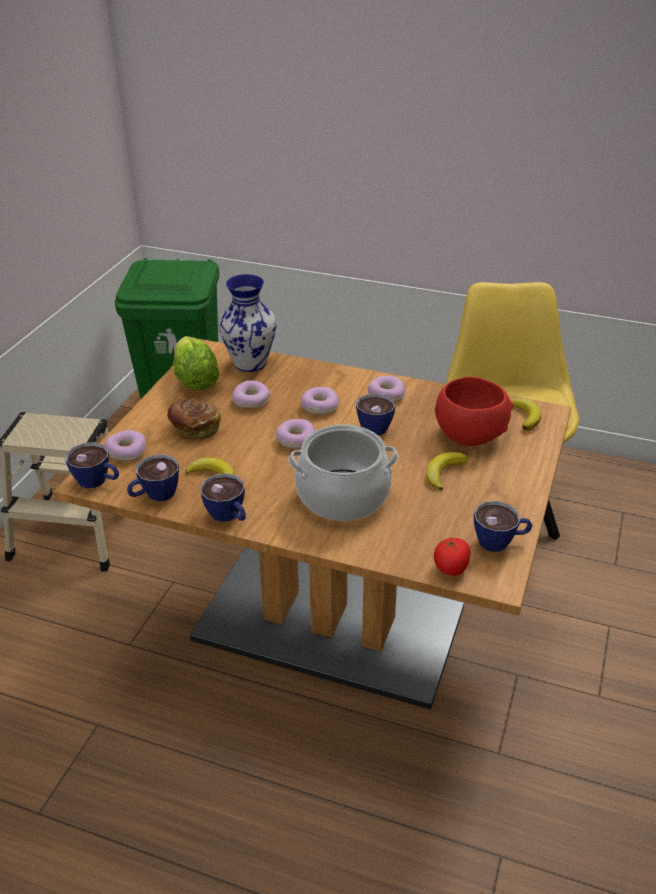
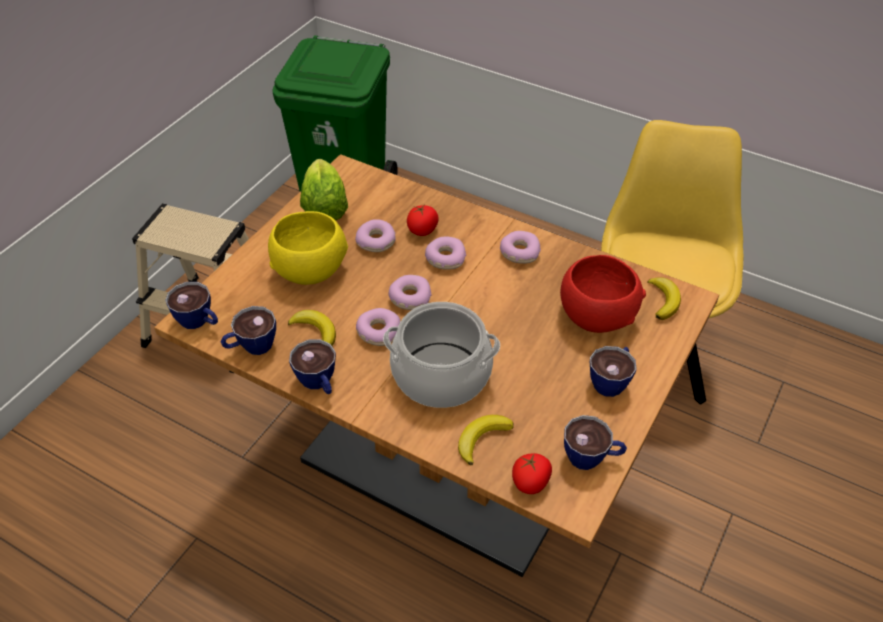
camera: 10 degrees right, 10 degrees up
donut [105,430,146,461] -> donut moved to [356,308,400,346]
bread [167,398,221,439] -> yellow bowl [268,211,348,285]
vase [219,274,277,372] -> none
cup [356,394,395,435] -> cup moved to [590,346,637,397]
banana [426,452,468,491] -> banana moved to [458,415,514,465]
none -> tomato [407,205,438,236]

